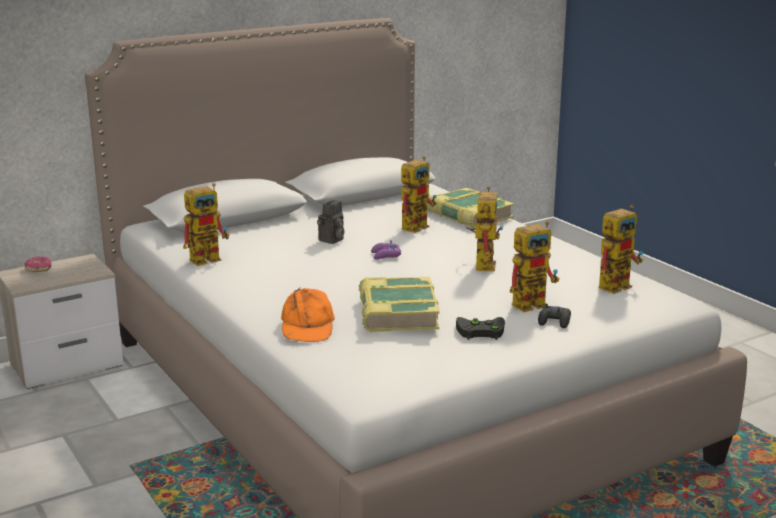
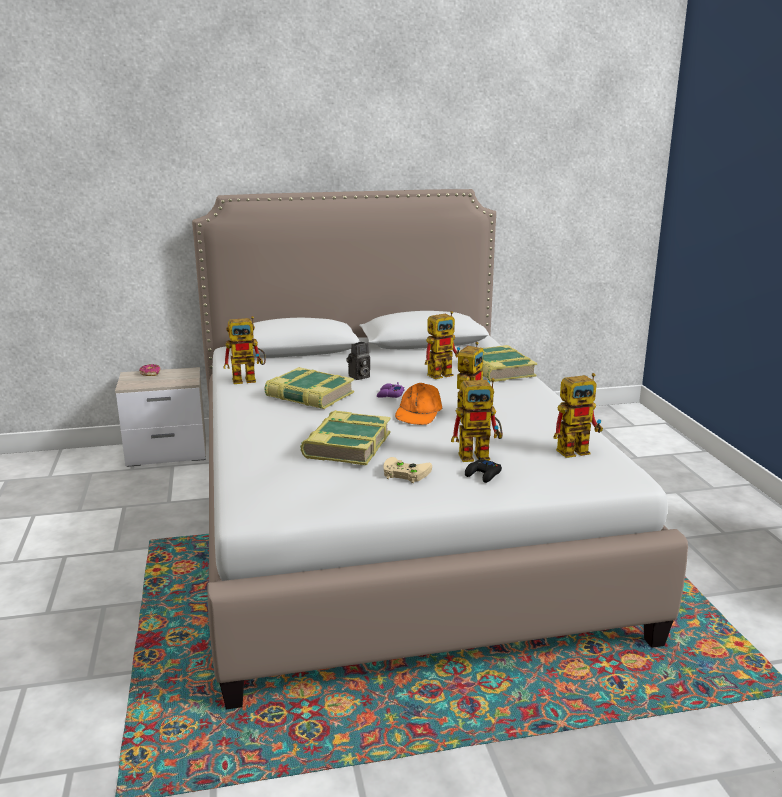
camera: 20 degrees right, 0 degrees up
orange cap [281,288,335,342] -> orange cap moved to [395,382,442,425]
black game controller [456,317,505,340] -> beige game controller [383,457,432,483]
none -> book [265,367,354,409]

